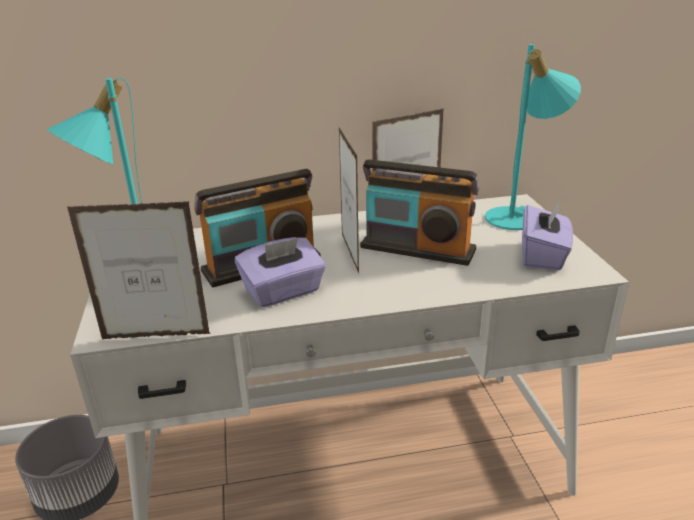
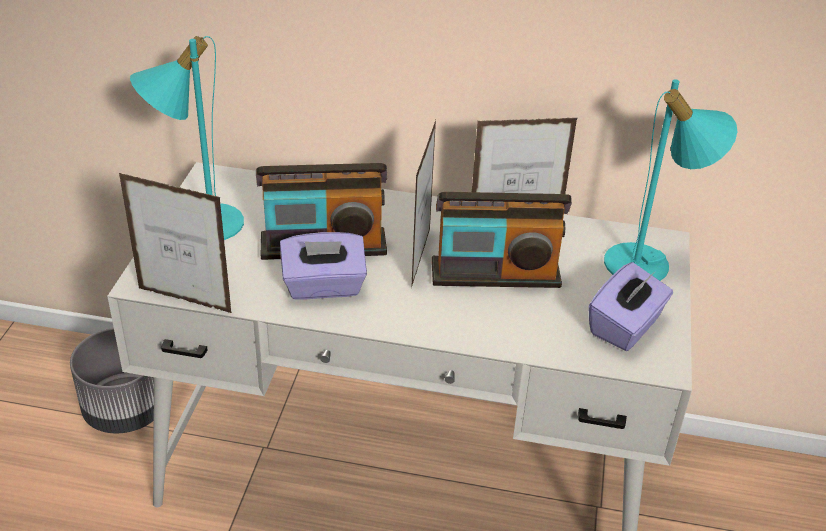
camera: 20 degrees right, 10 degrees up
radio [360,159,479,266] -> radio turned 45 degrees counterclockwise [432,192,572,288]

